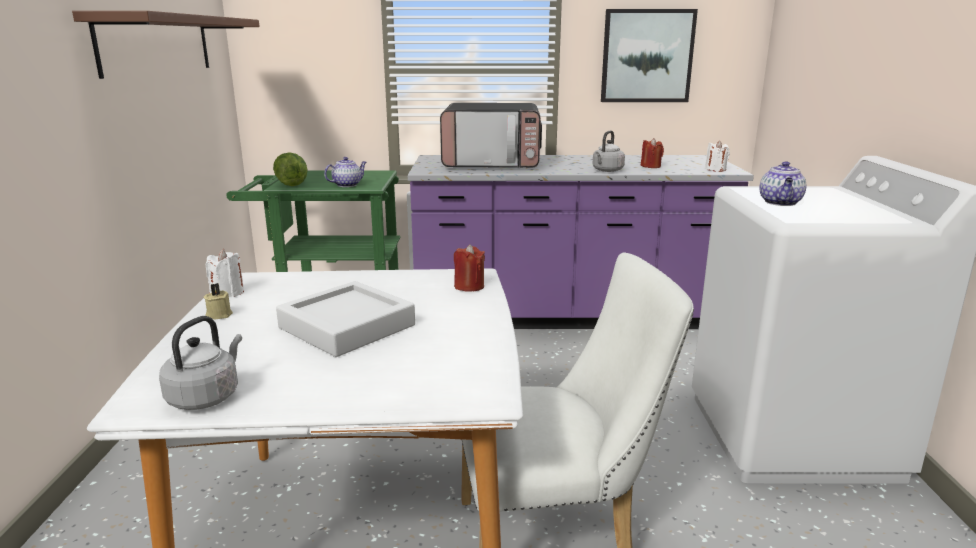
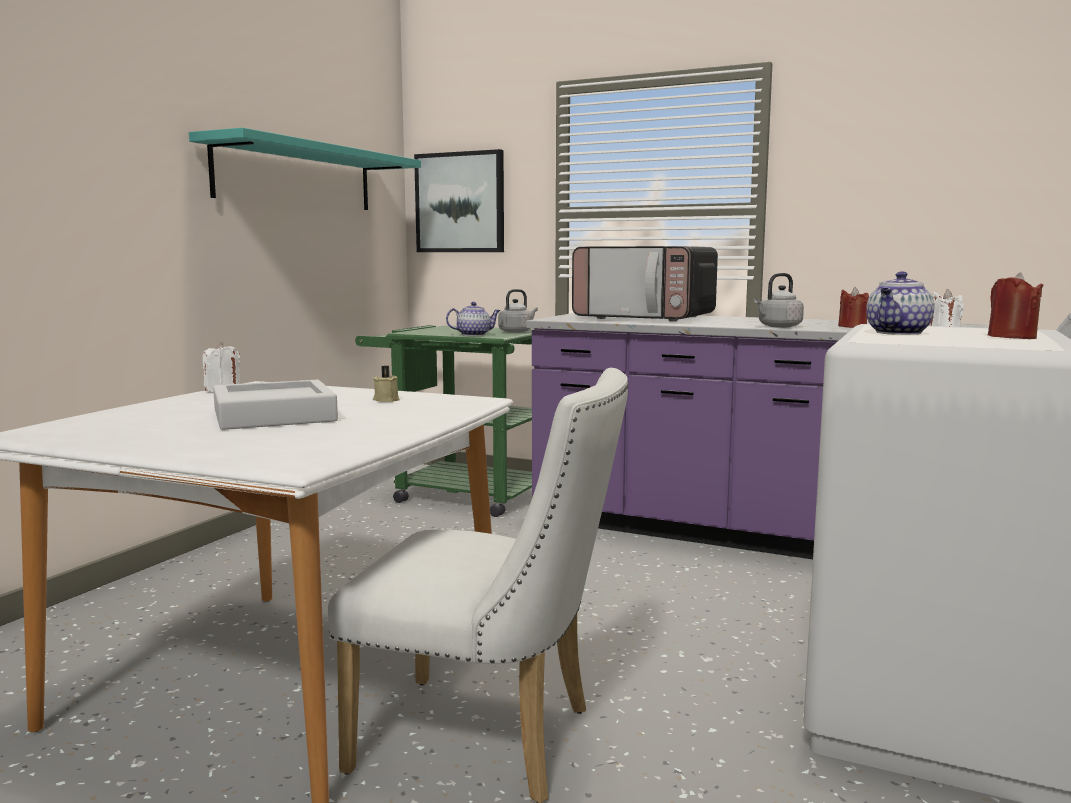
camera: 25 degrees right, 10 degrees down
brown shelf [72,11,260,79] -> turquoise shelf [189,128,421,210]
grey kettle [159,316,242,410] -> grey kettle moved to [498,289,538,333]
beige candle [203,283,233,319] -> beige candle moved to [373,366,400,402]
lettuce [273,152,308,186] -> none
red candle [454,244,485,292] -> red candle moved to [988,272,1044,339]
picture [601,9,698,102] -> picture moved to [414,149,504,252]

